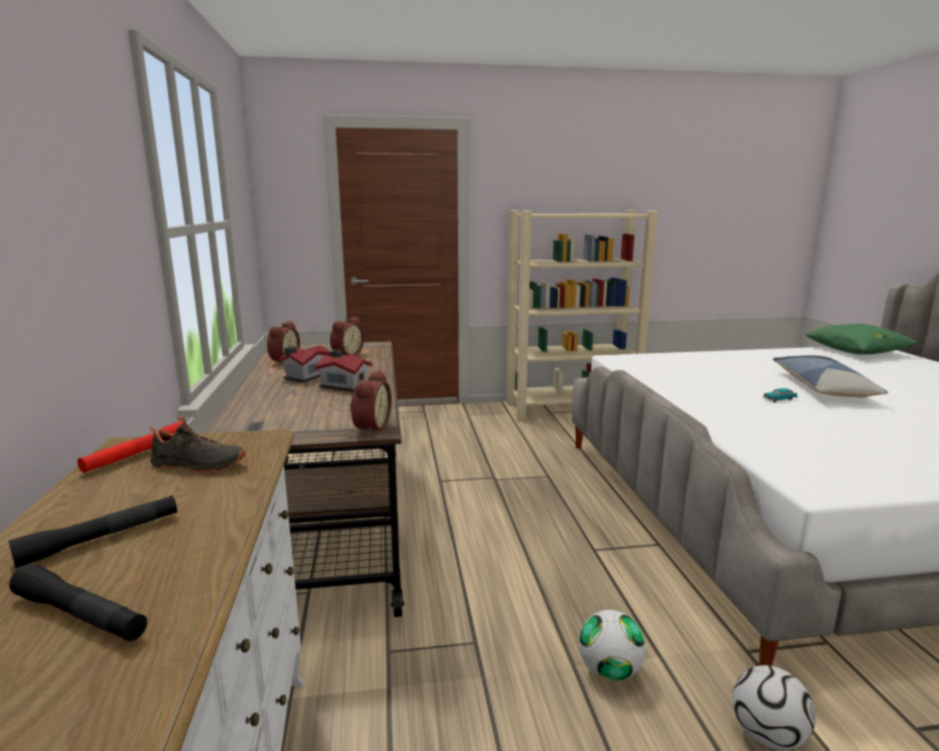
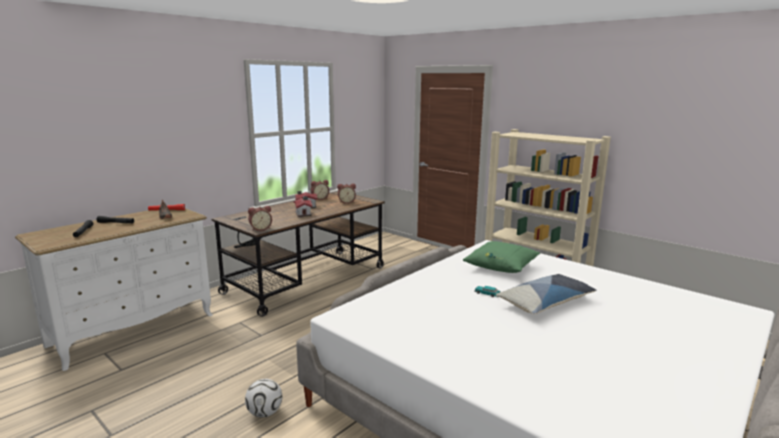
camera: 50 degrees right, 0 degrees up
football [579,610,646,681] -> none
green pillow [806,324,918,355] -> green pillow moved to [463,241,540,273]

